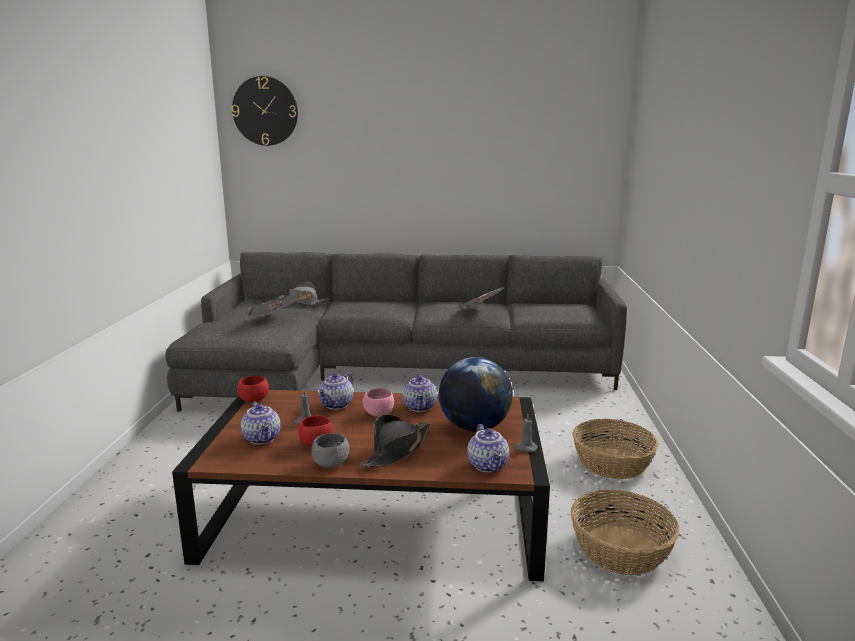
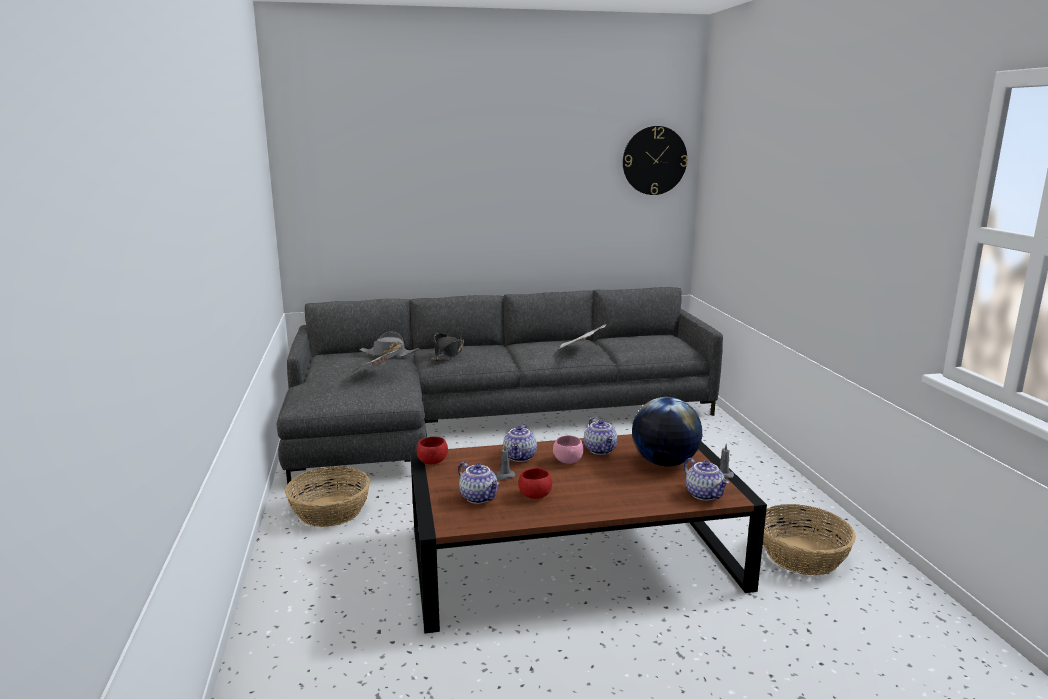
camera: 15 degrees left, 0 degrees up
wall clock [232,76,298,146] -> wall clock moved to [623,126,688,195]
grey bowl [311,433,349,468] -> none
black hat [360,414,429,468] -> black hat moved to [431,333,464,360]
basket [573,419,659,479] -> basket moved to [285,466,370,527]

